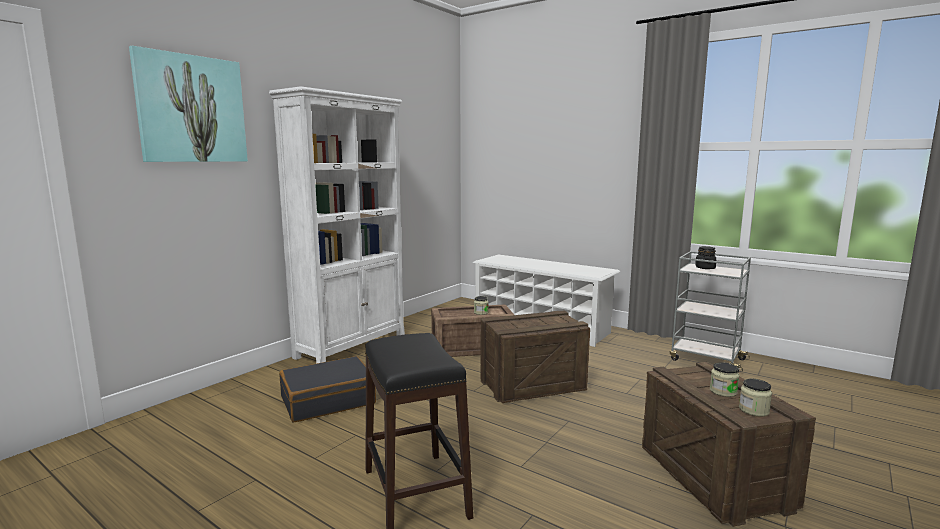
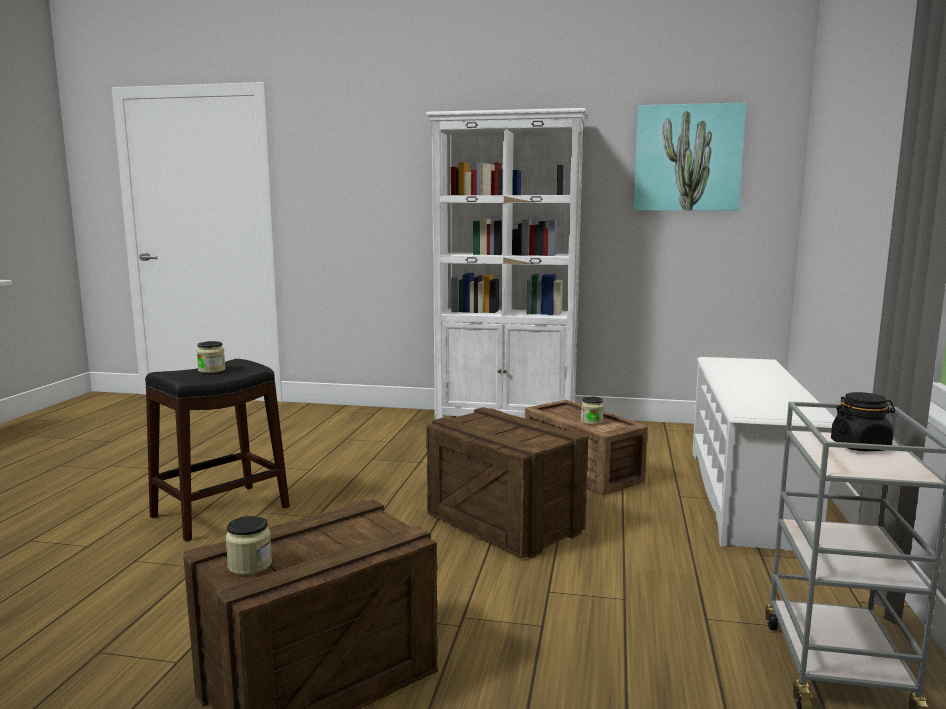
camera: 65 degrees right, 0 degrees up
picture [129,46,248,162] -> picture moved to [633,103,746,210]
black suitcase [279,356,376,423] -> none
jar [710,362,739,397] -> jar moved to [197,341,226,373]

